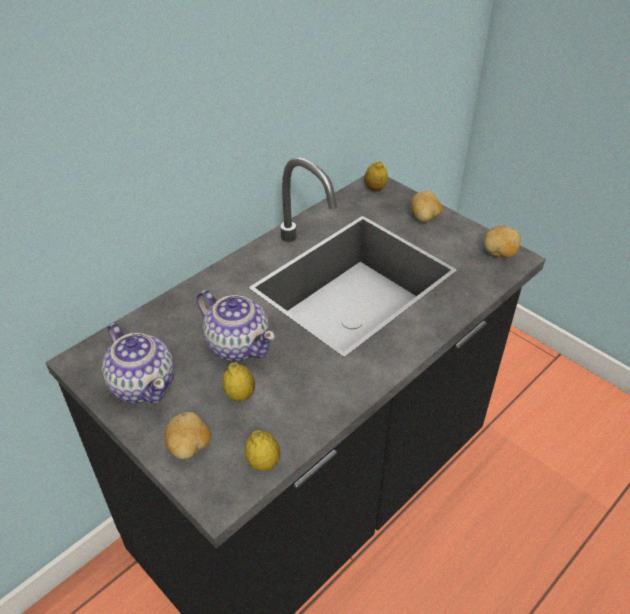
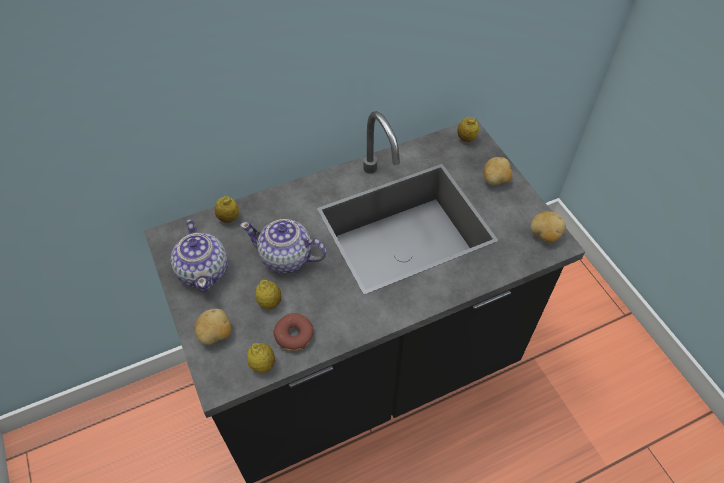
camera: 20 degrees right, 10 degrees up
teapot [197,290,275,361] -> teapot turned 135 degrees clockwise [240,219,327,273]
none -> lemon [215,196,239,223]
none -> donut [273,313,313,351]

